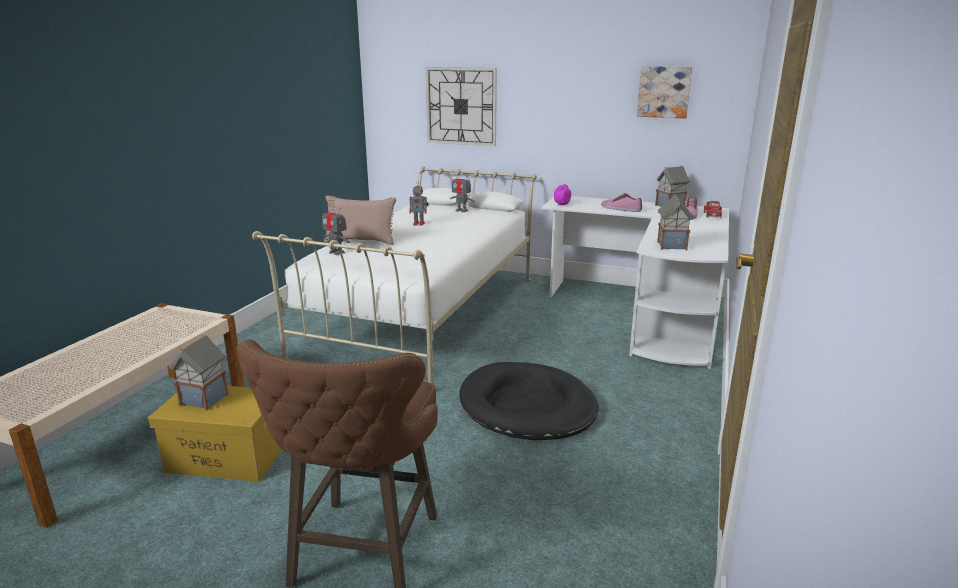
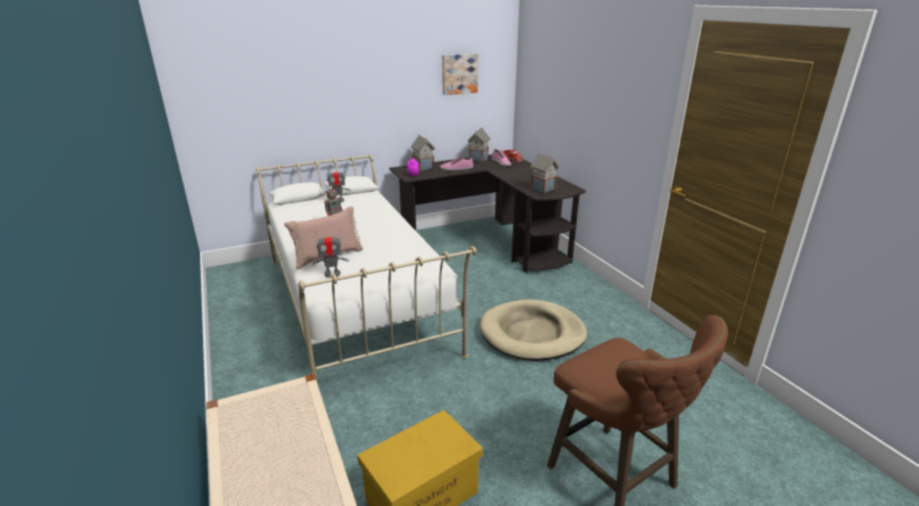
camera: 45 degrees left, 5 degrees up
toy house [169,335,229,411] -> toy house moved to [411,135,435,171]
wall clock [425,67,497,146] -> none
black dog bed [460,362,598,440] -> beige dog bed [480,299,587,361]
white desk [541,196,729,369] -> black desk [389,155,586,273]

